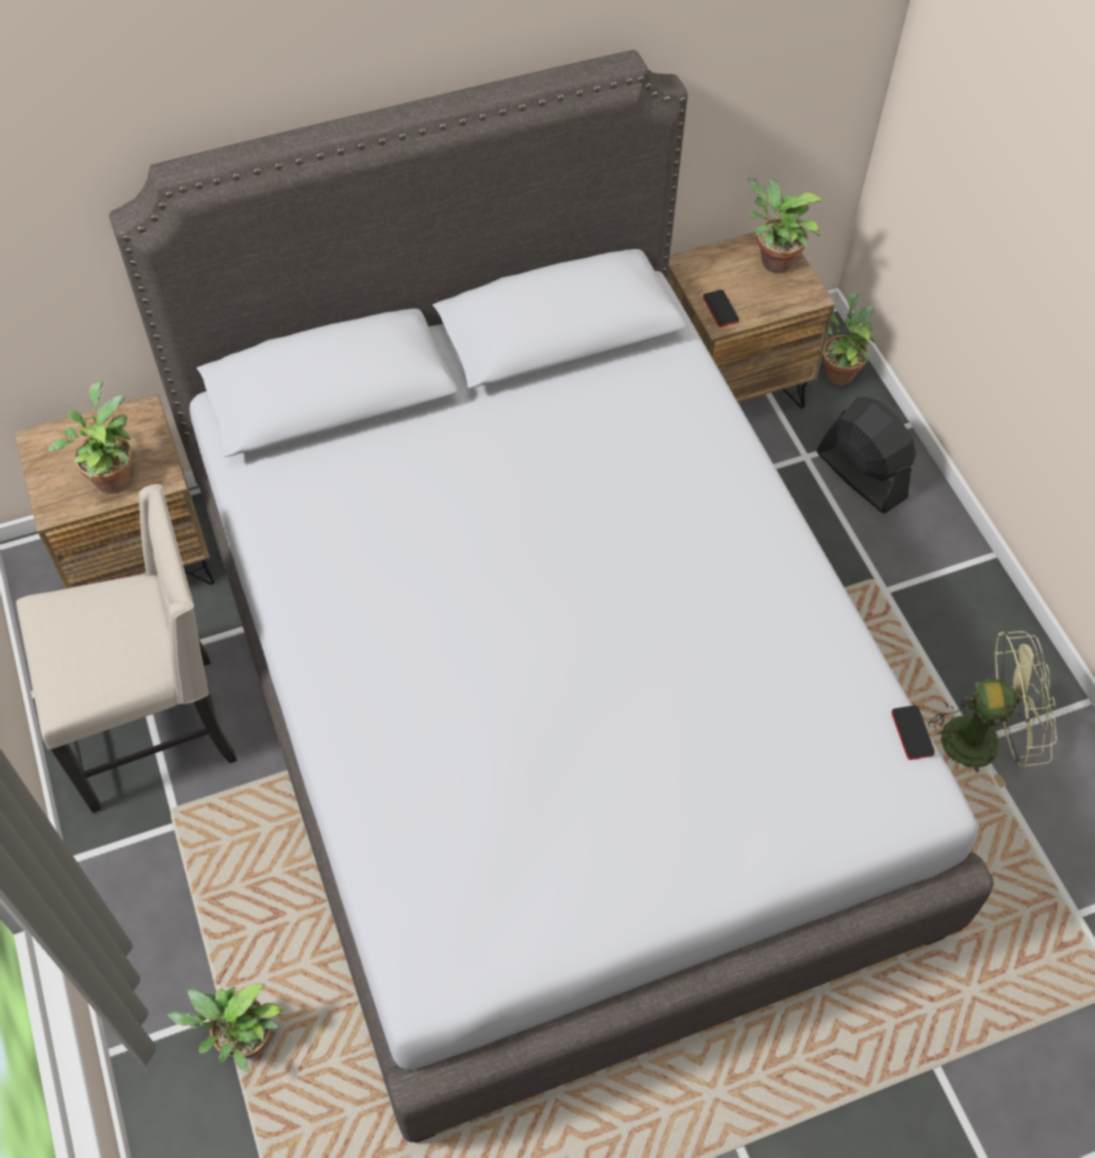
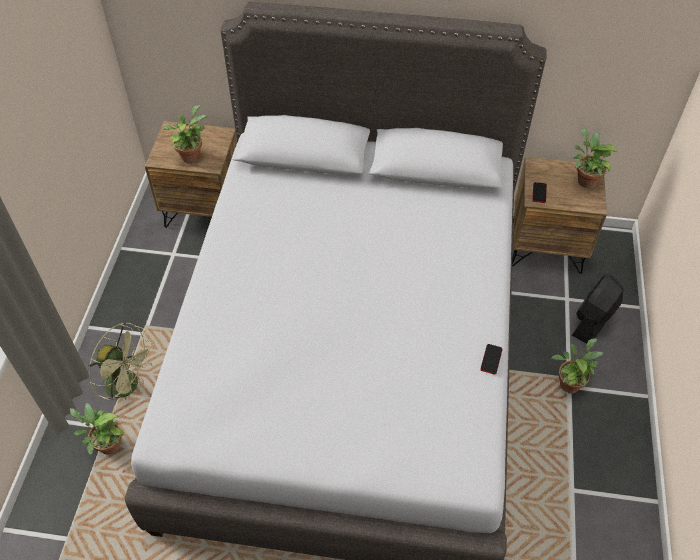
camera: 30 degrees right, 5 degrees down
beige chair [16,484,237,813] -> none
black fan [816,397,916,513] -> black fan turned 135 degrees counterclockwise [572,274,624,344]
potted plant [822,291,875,385] -> potted plant moved to [551,338,603,394]
phone [891,705,935,760] -> phone moved to [480,344,503,375]
green fan [928,631,1057,788] -> green fan moved to [88,322,154,411]

